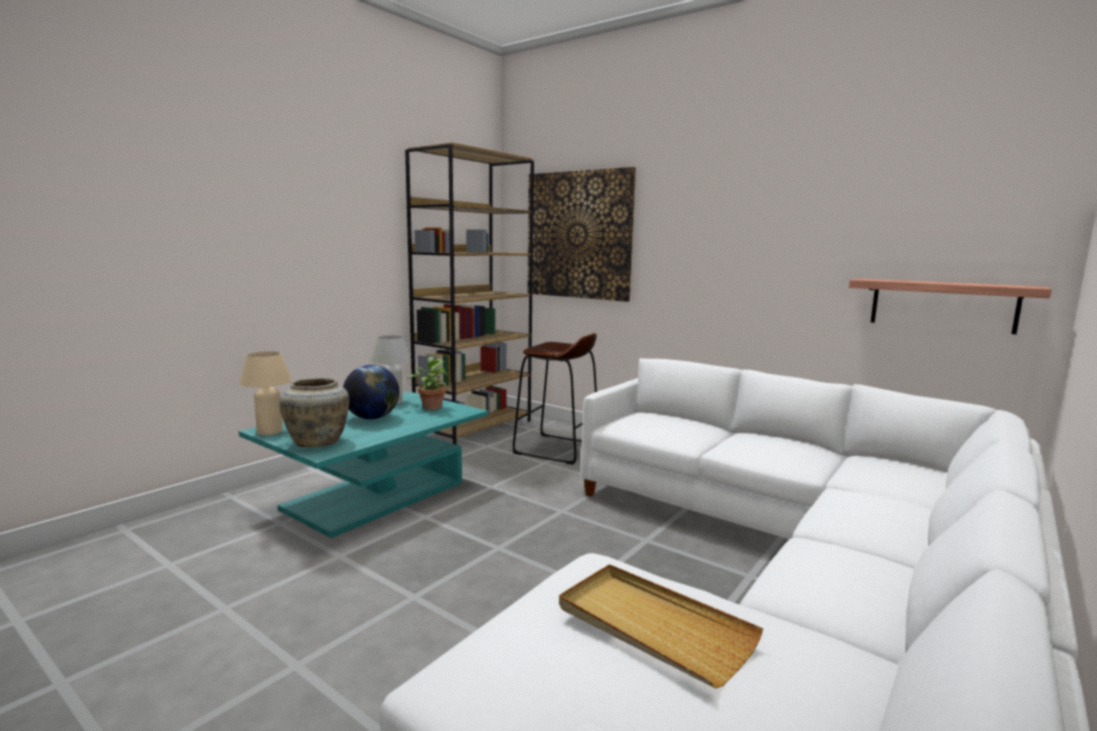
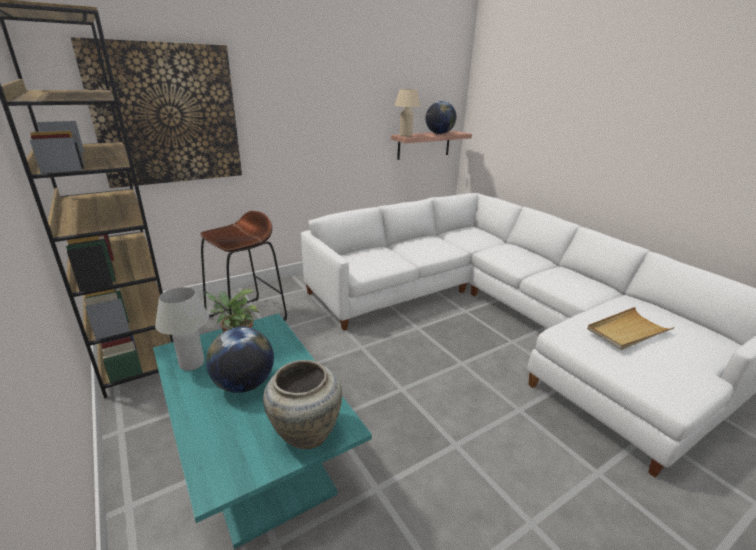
camera: 70 degrees left, 15 degrees up
beige table lamp [239,351,292,435] -> beige table lamp moved to [394,89,420,137]
none -> globe [426,101,456,134]

